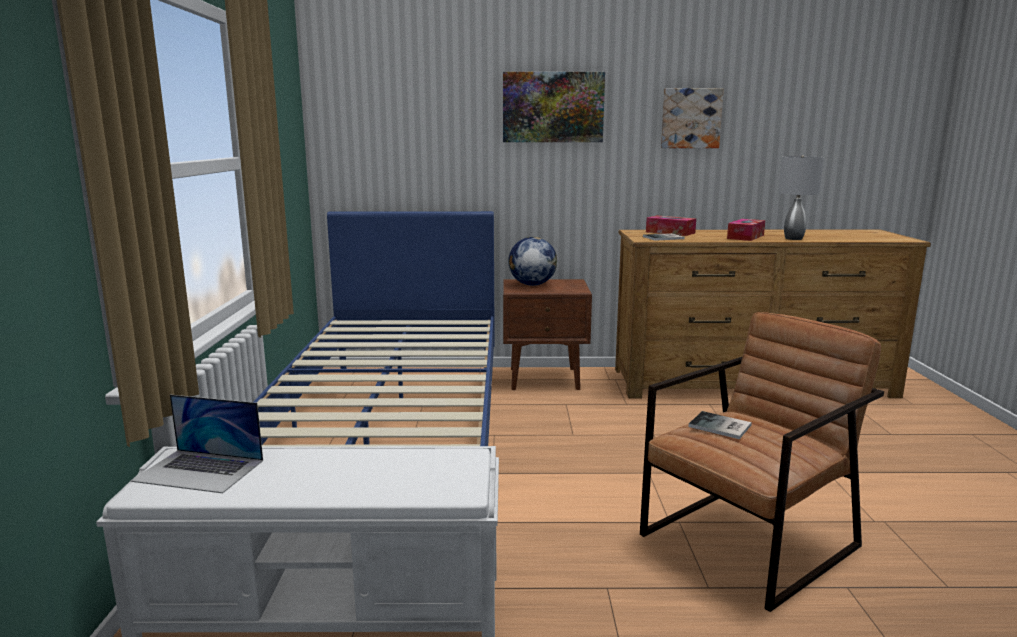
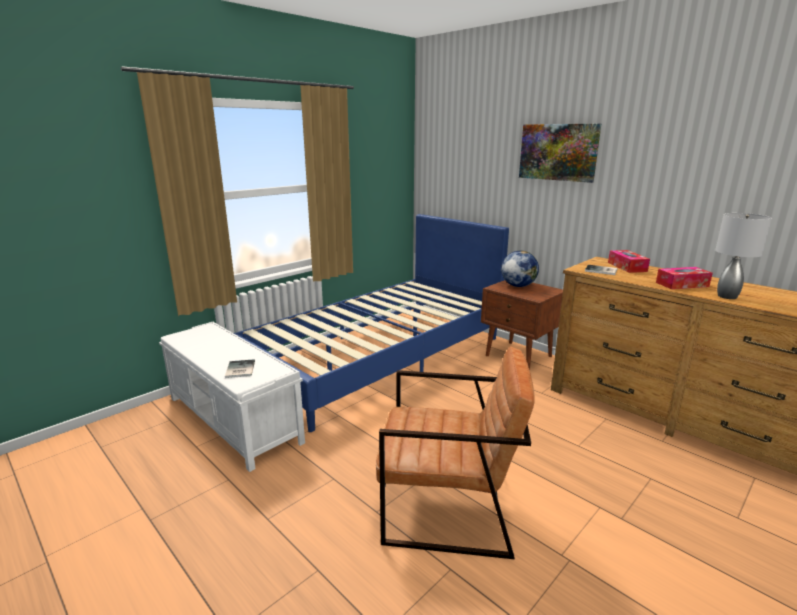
camera: 45 degrees right, 5 degrees up
laptop [131,395,263,493] -> none
picture [661,88,724,148] -> none
book [689,411,752,439] -> book moved to [225,359,255,378]

